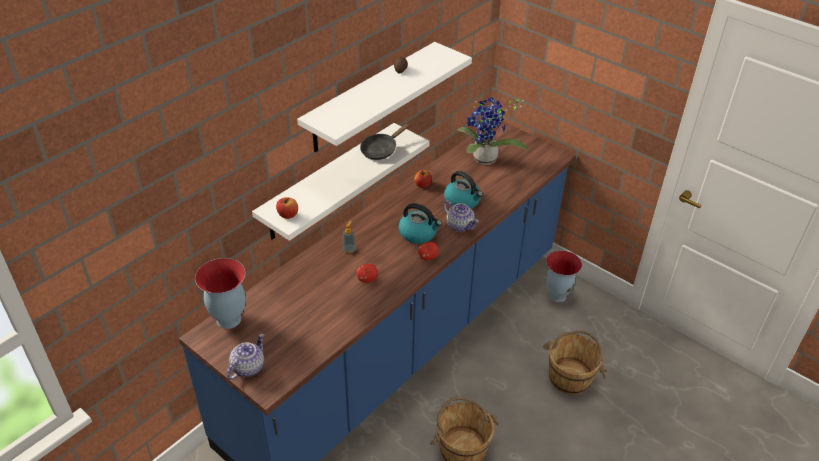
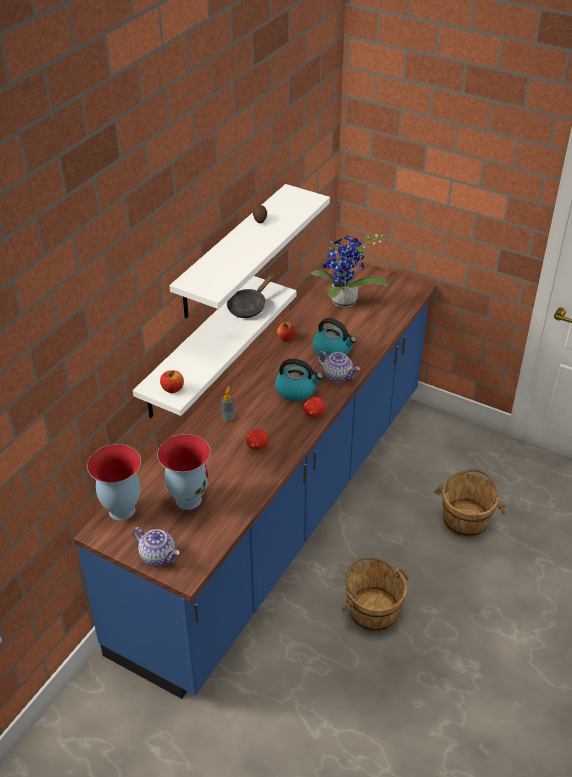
camera: 10 degrees left, 0 degrees up
teapot [226,334,264,380] -> teapot turned 105 degrees clockwise [133,527,180,566]
vase [546,251,582,302] -> vase moved to [157,434,210,510]

